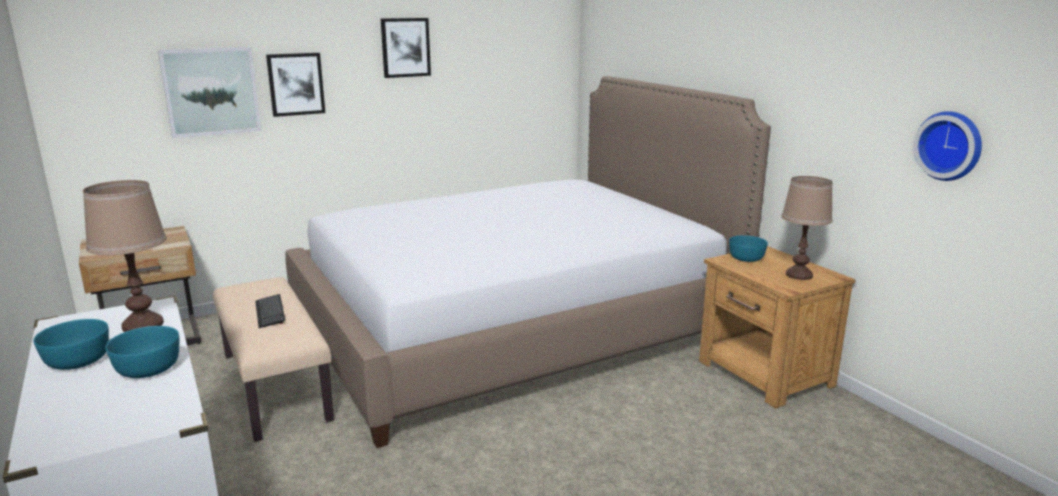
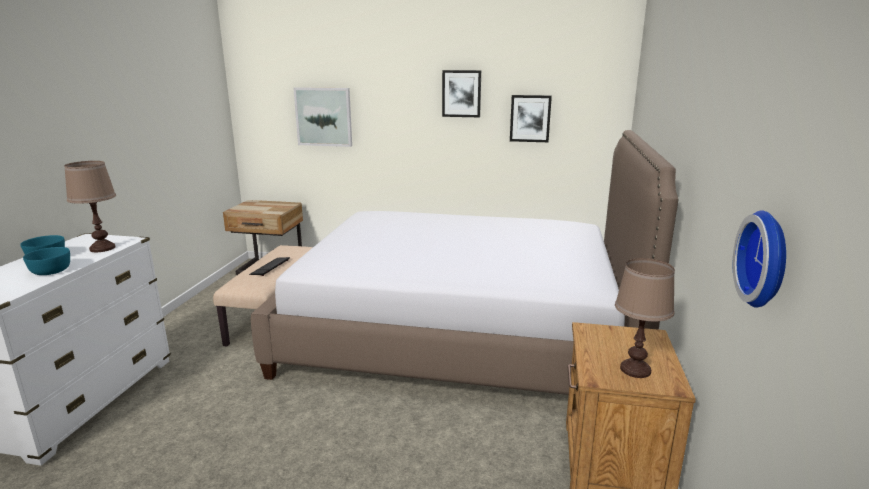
camera: 40 degrees right, 0 degrees up
picture [266,53,325,117] -> picture moved to [510,95,552,142]
turquoise bowl [729,235,768,262] -> none

